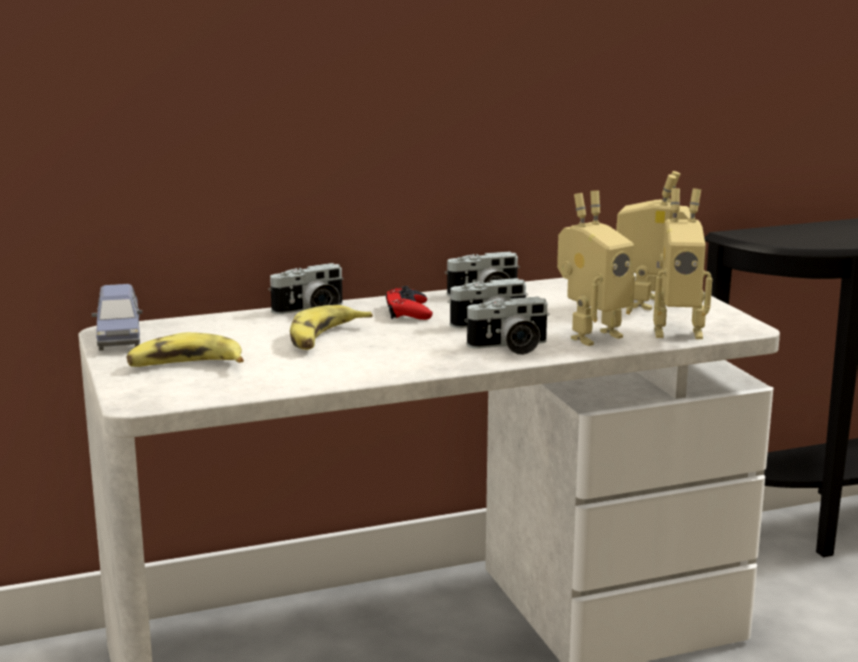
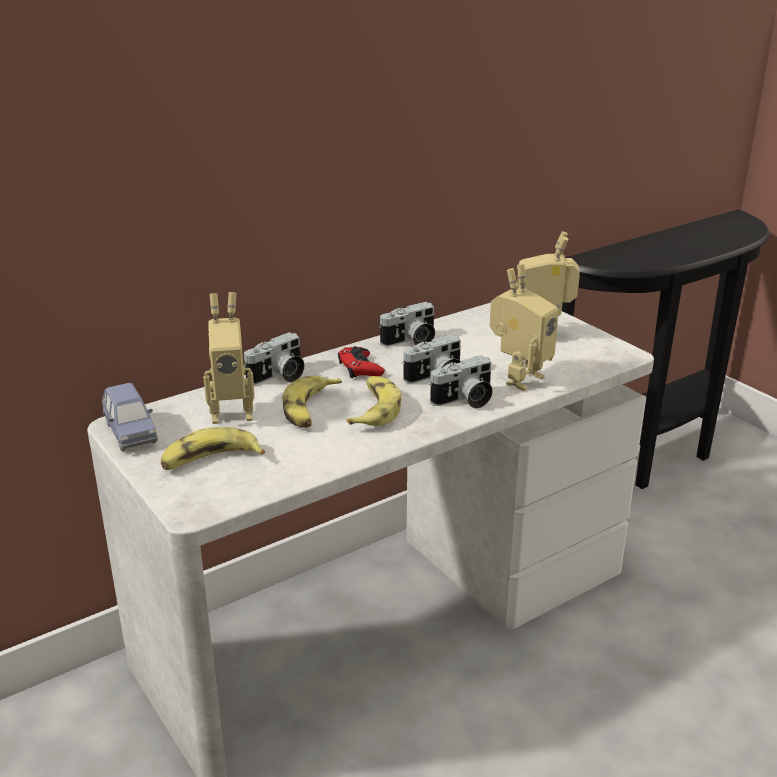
camera: 15 degrees left, 10 degrees up
toy robot [653,188,712,339] -> toy robot moved to [203,292,255,424]
none -> banana [346,376,401,426]

